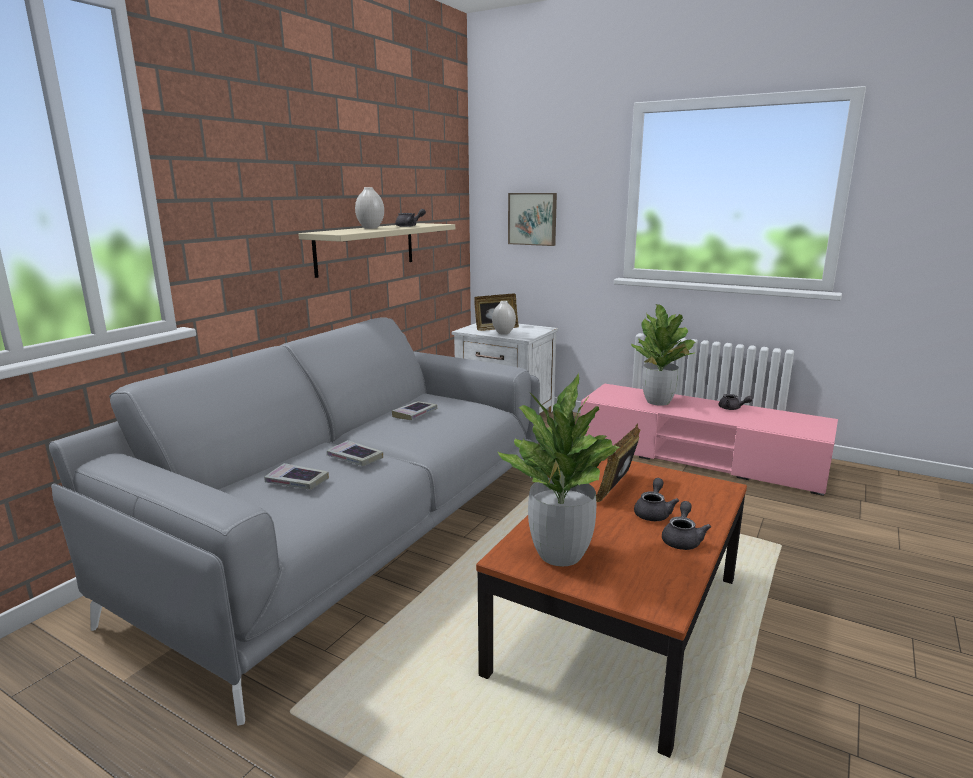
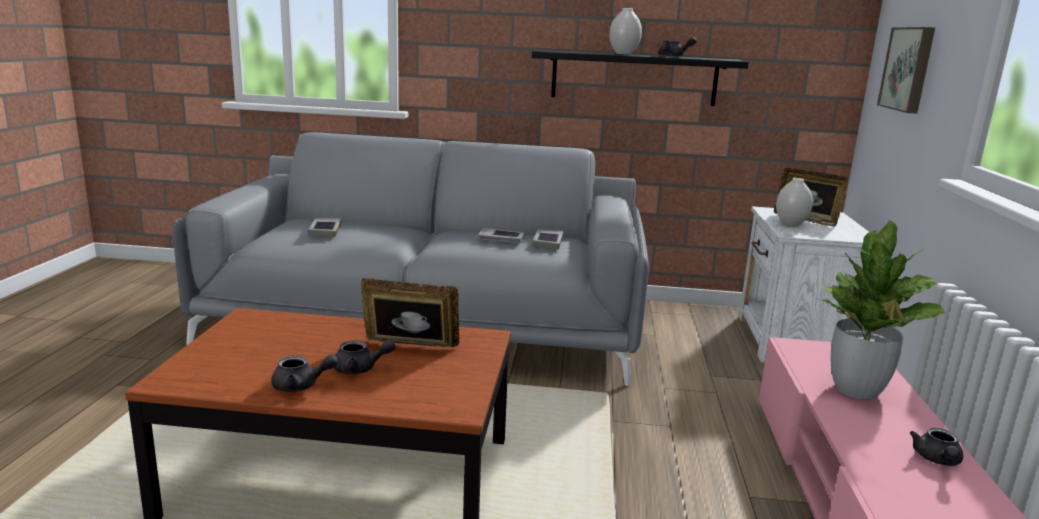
camera: 65 degrees right, 0 degrees up
beige shelf [298,223,455,278] -> black shelf [532,50,749,106]
book [327,440,383,466] -> book moved to [532,229,563,250]
potted plant [498,373,621,567] -> none

